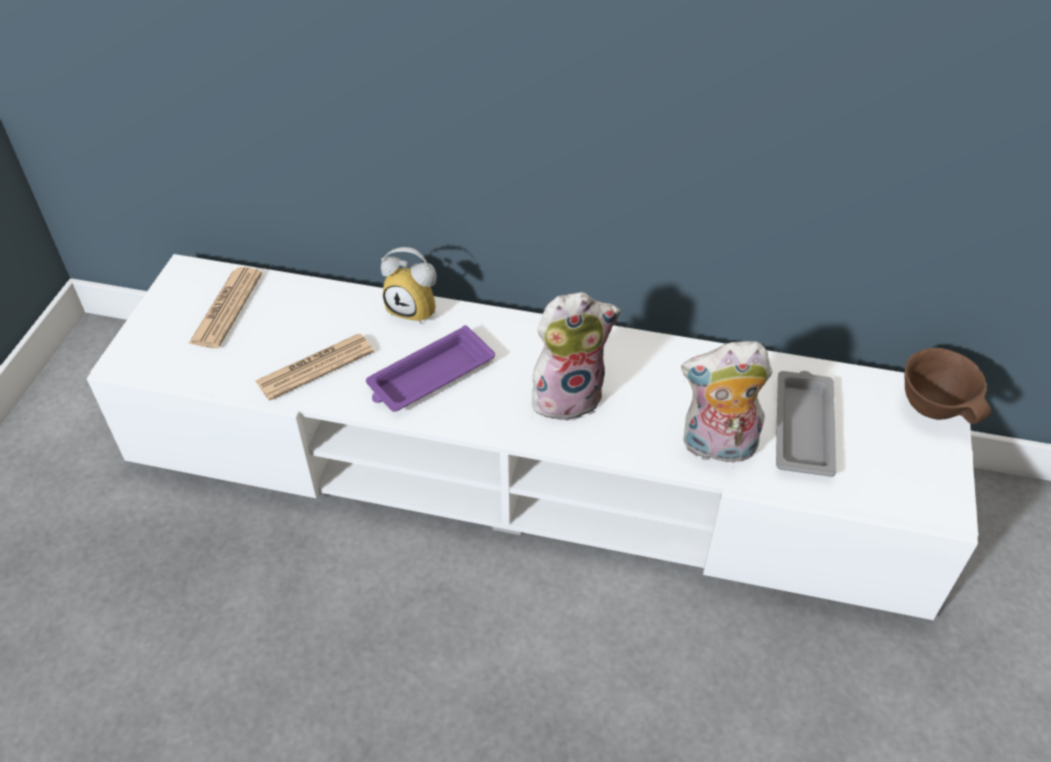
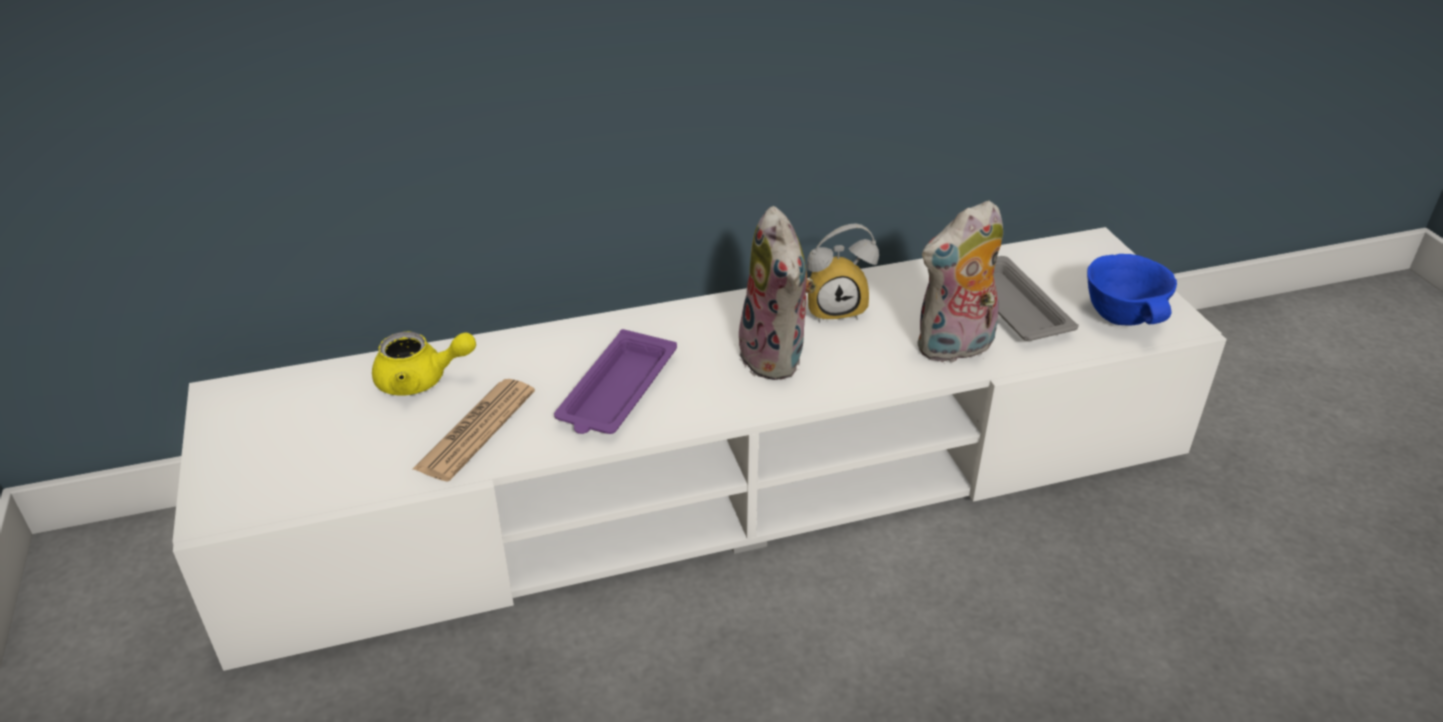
camera: 30 degrees left, 10 degrees down
newspaper [188,267,262,348] -> none
alarm clock [381,247,437,324] -> alarm clock moved to [807,223,879,323]
plush toy [532,292,621,421] -> plush toy turned 120 degrees clockwise [739,206,816,380]
brown bowl [904,348,991,424] -> none
none -> yellow teapot [372,331,476,396]
none -> blue bowl [1087,254,1177,325]

